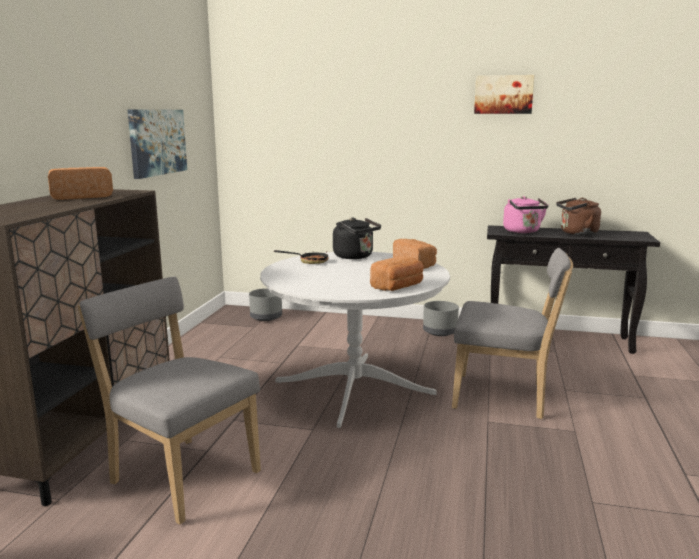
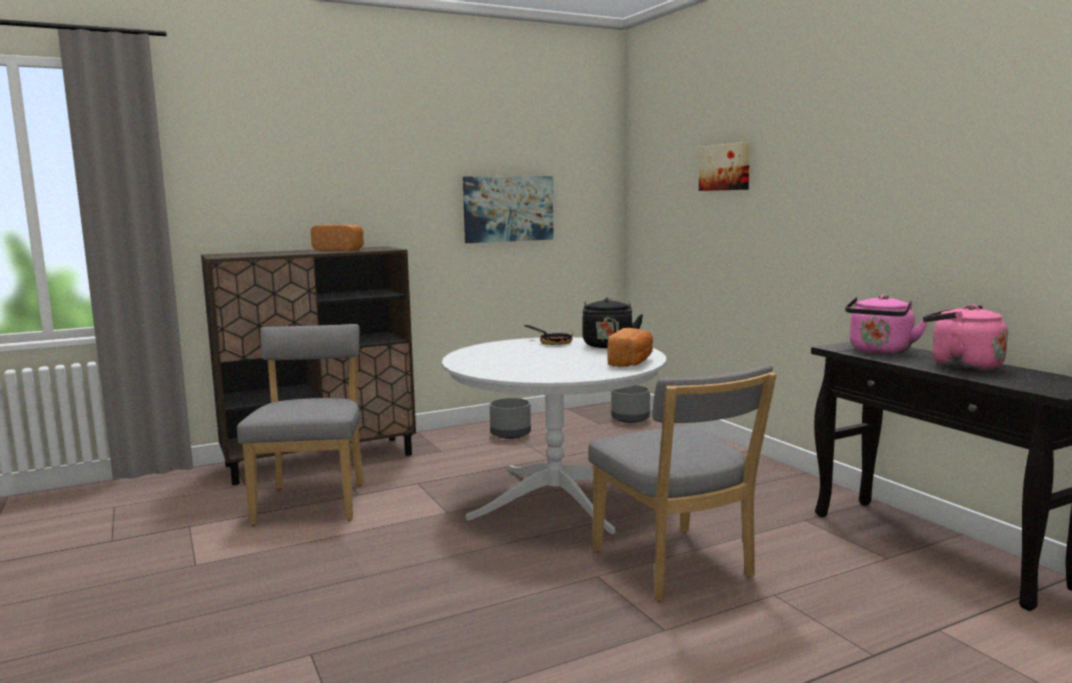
camera: 50 degrees right, 5 degrees down
bread [370,255,423,291] -> none
grey planter [423,301,459,336] -> grey planter moved to [490,398,531,439]
picture [474,75,534,114] -> picture moved to [699,142,750,191]
brown kettle [556,198,601,235] -> pink kettle [923,304,1008,371]

